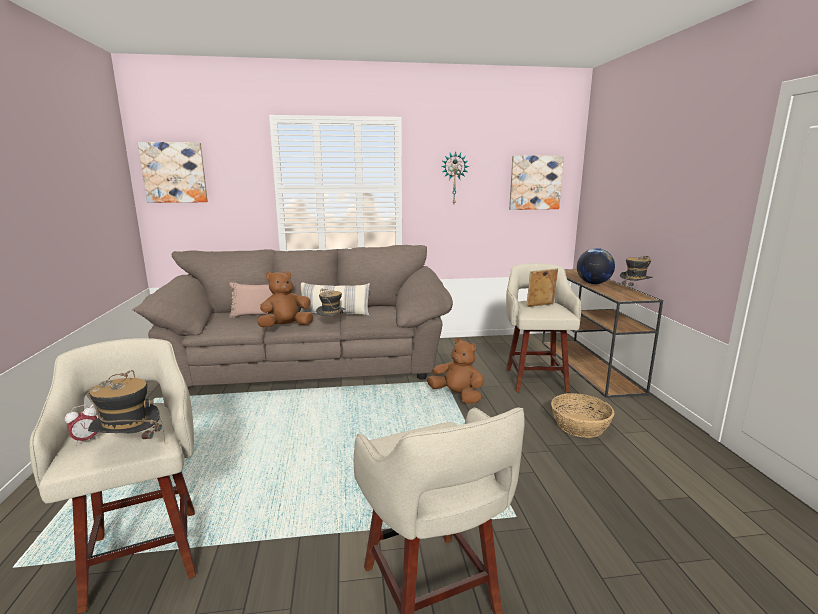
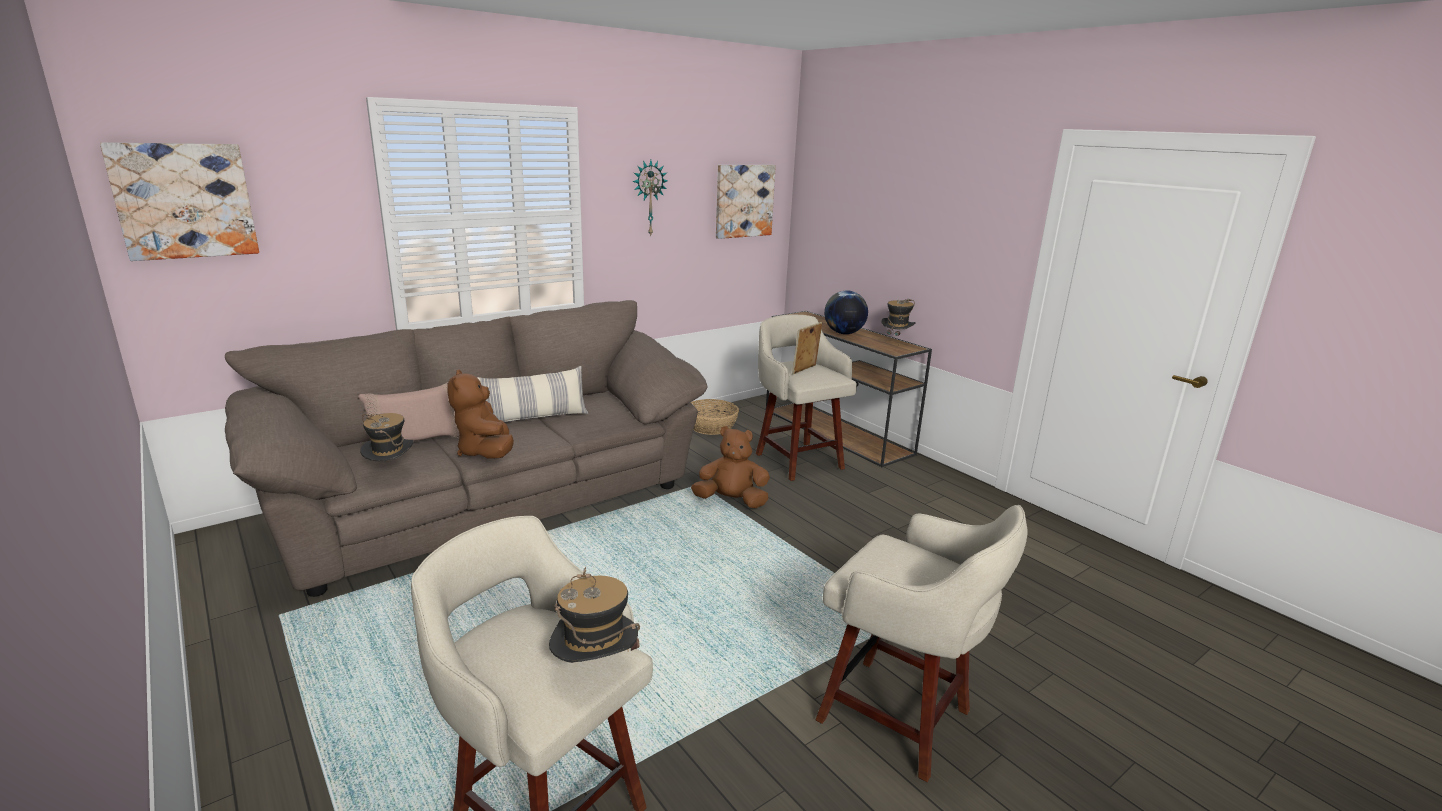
camera: 30 degrees left, 5 degrees up
alarm clock [65,405,99,446] -> none
brown plush toy [257,271,313,327] -> brown plush toy turned 45 degrees counterclockwise [447,369,514,459]
hat [316,288,346,316] -> hat moved to [360,413,414,461]
basket [551,393,614,438] -> basket moved to [690,399,739,435]

